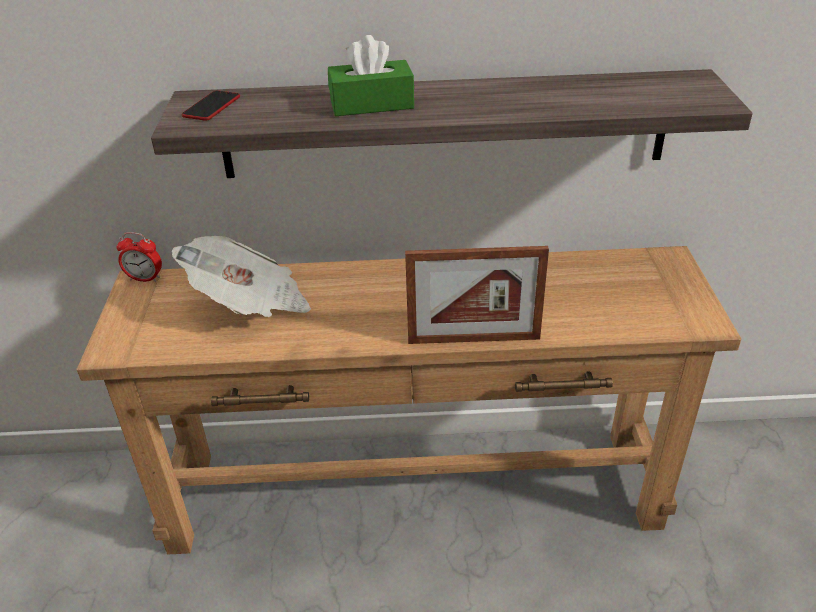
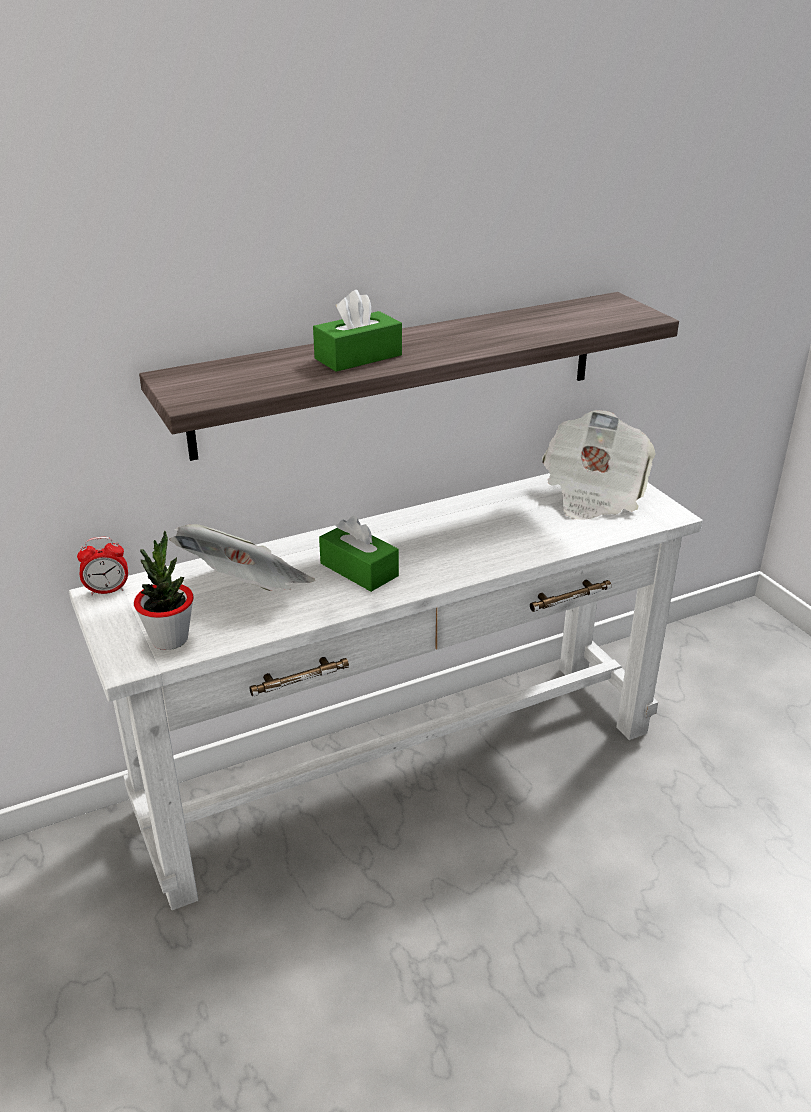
camera: 25 degrees left, 5 degrees down
brown console table [76,246,741,554] -> white console table [69,473,702,910]
phone [182,90,240,121] -> none
picture frame [405,246,549,344] -> none
none -> potted plant [134,531,194,650]
none -> green tissue box [319,516,399,592]
none -> newspaper [542,410,656,520]

